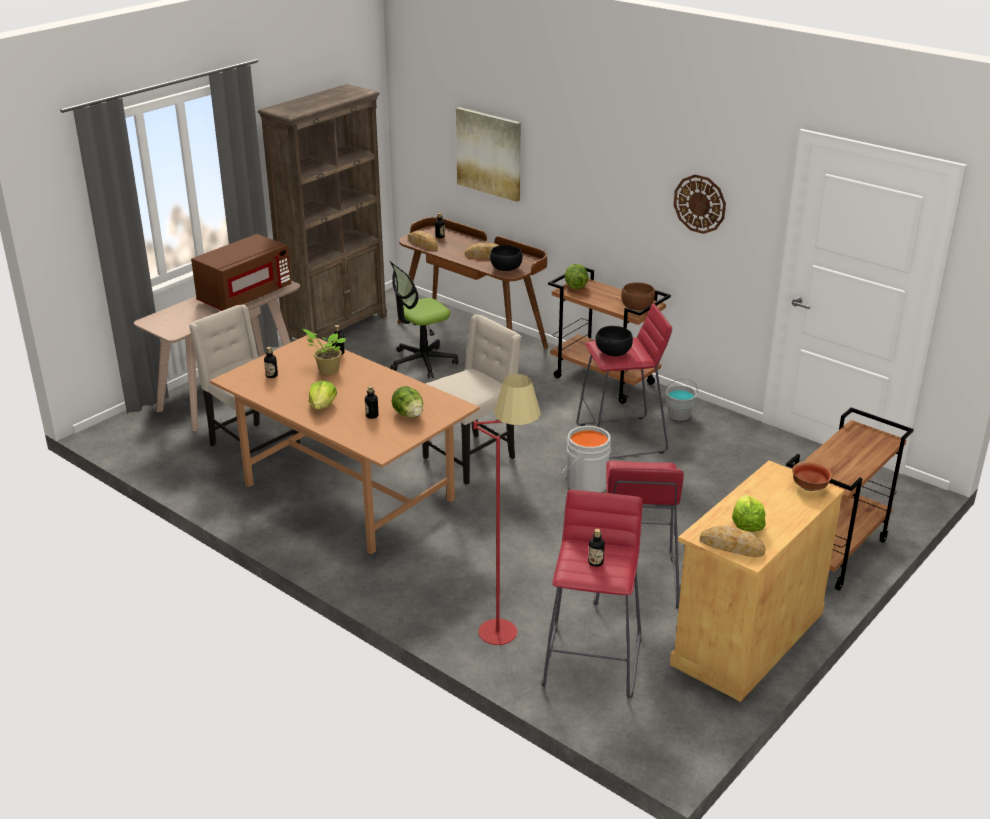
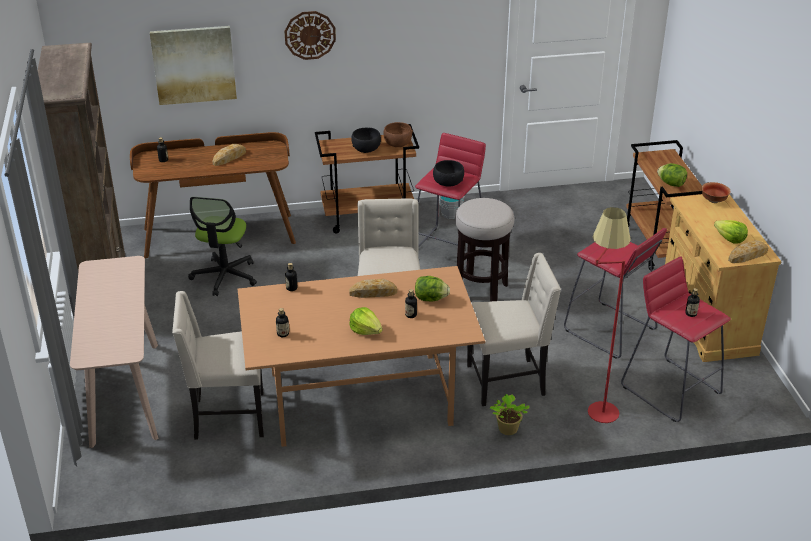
camera: 50 degrees left, 5 degrees up
brown microwave [191,234,291,311] -> none
potted plant [302,329,346,375] -> potted plant moved to [490,394,529,435]
bread [408,230,438,250] -> bread moved to [349,279,397,298]
black bowl [490,245,522,271] -> black bowl moved to [351,128,381,153]
grey bucket [562,426,611,492] -> stool [455,198,514,302]
lettuce [565,264,588,289] -> lettuce moved to [657,163,687,187]
wall clock [674,174,726,234] -> wall clock moved to [284,11,336,60]
none -> beige chair [467,253,561,406]

